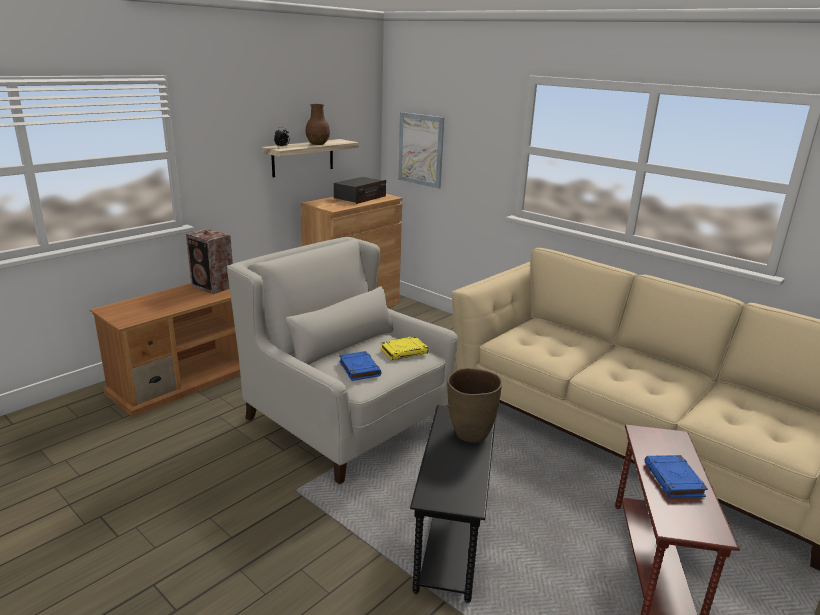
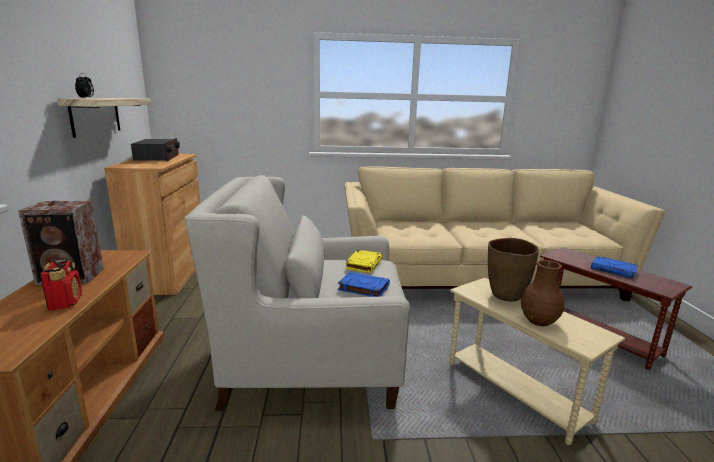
camera: 45 degrees left, 5 degrees down
brown vase [305,104,330,145] -> brown vase moved to [521,260,564,326]
picture [398,112,444,188] -> none
black side table [410,405,496,603] -> beige side table [449,278,625,446]
none -> radio [40,258,82,311]

